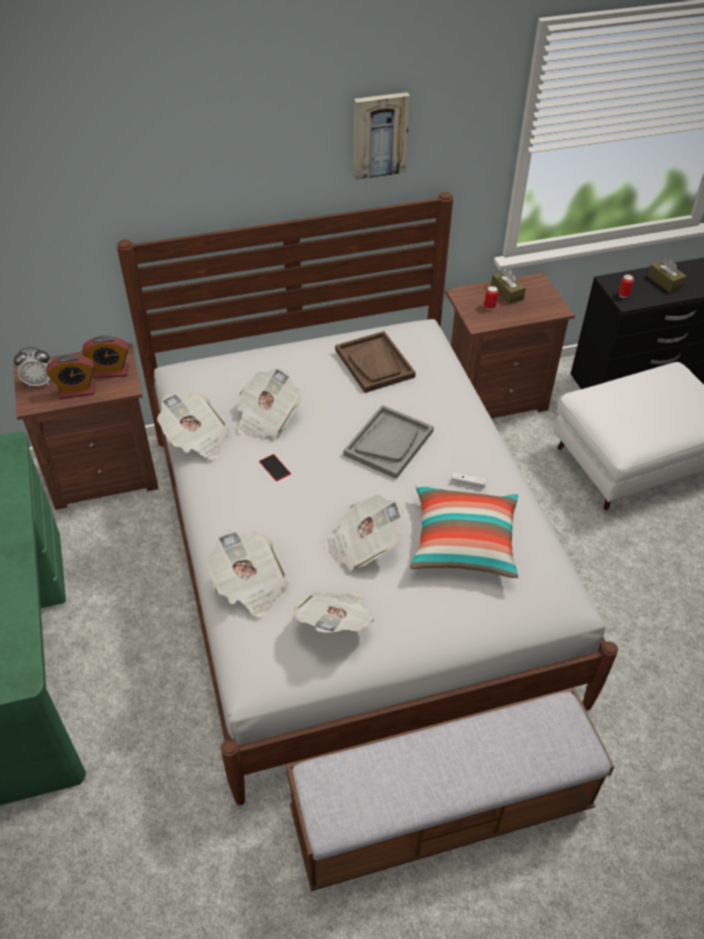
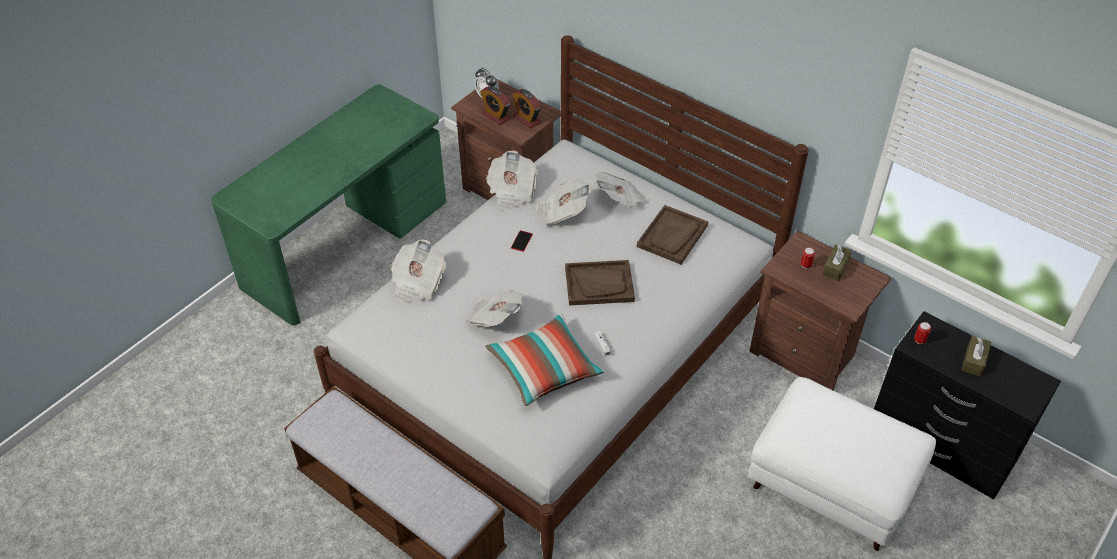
camera: 55 degrees right, 0 degrees up
newspaper [293,592,374,633] -> newspaper moved to [594,172,649,207]
grey tray [343,405,434,479] -> brown tray [565,260,635,306]
picture [353,92,410,180] -> none

